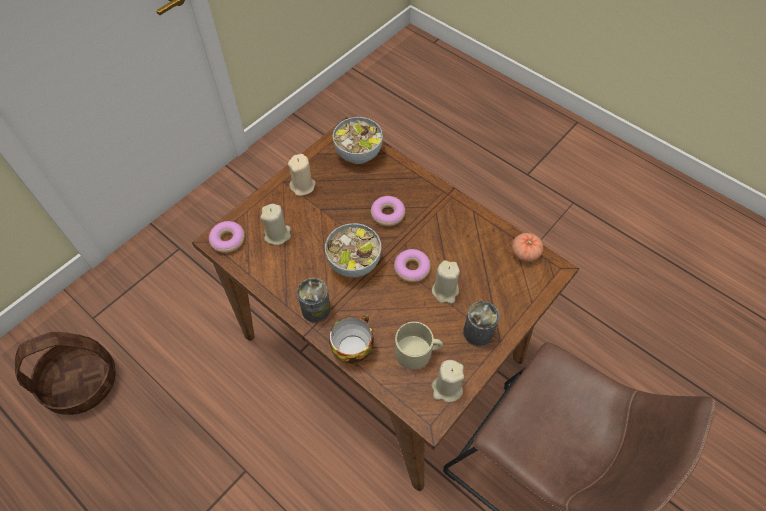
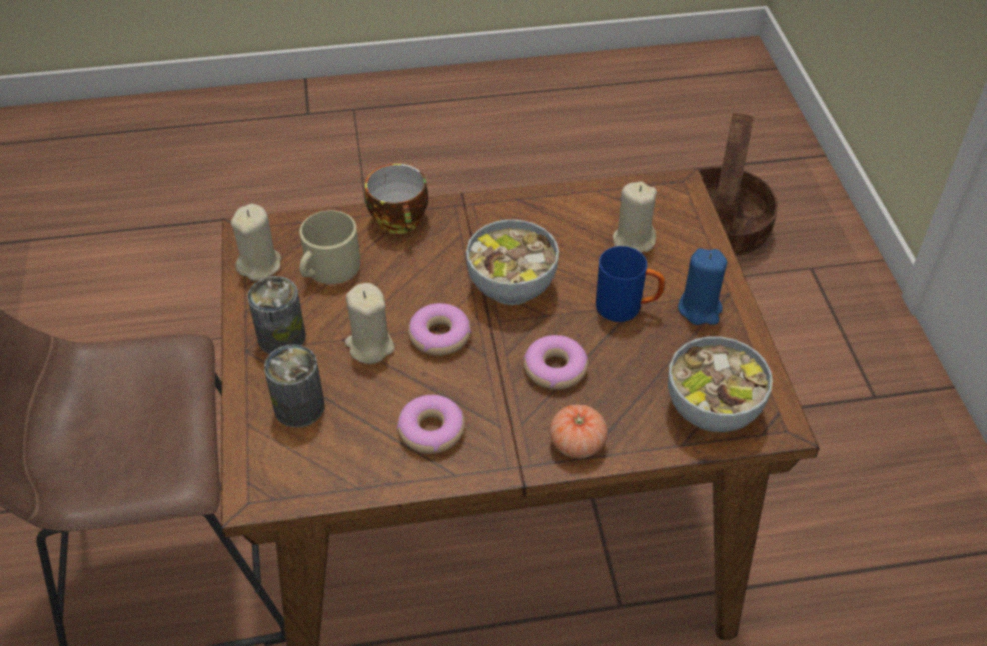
camera: 130 degrees right, 10 degrees down
donut [209,221,245,253] -> donut moved to [397,395,465,454]
beige candle [288,154,316,196] -> blue candle [678,248,727,325]
can [297,278,331,323] -> can moved to [264,345,325,428]
tomato [512,233,543,262] -> tomato moved to [549,404,608,459]
none -> blue mug [596,246,665,322]

